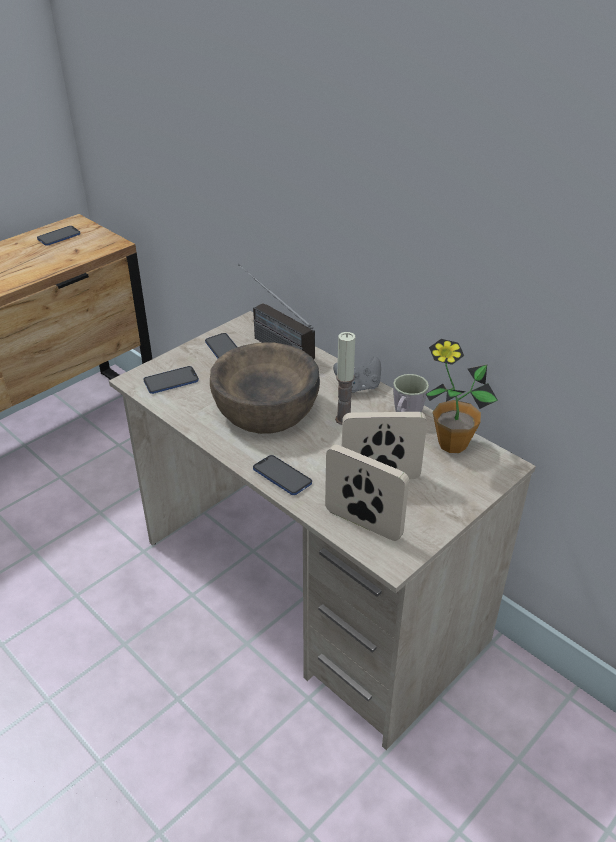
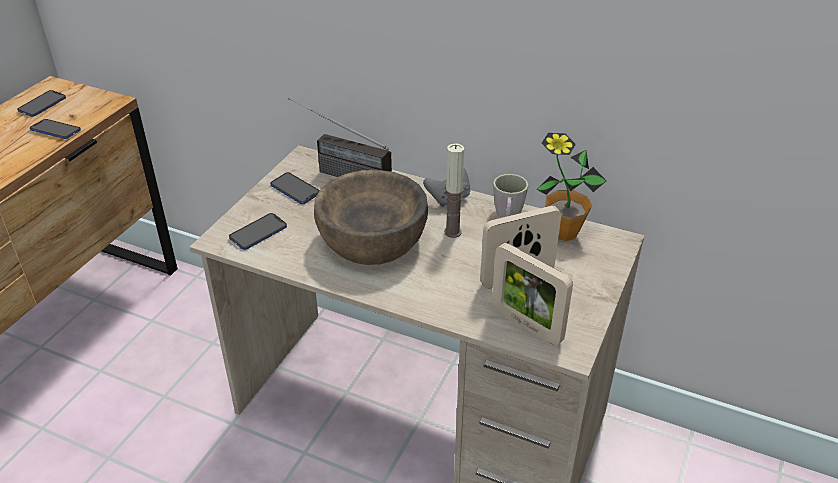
camera: 20 degrees left, 0 degrees up
phone [253,455,312,495] -> phone moved to [30,119,81,139]
picture frame [325,444,409,541] -> picture frame turned 150 degrees counterclockwise [492,243,573,345]

